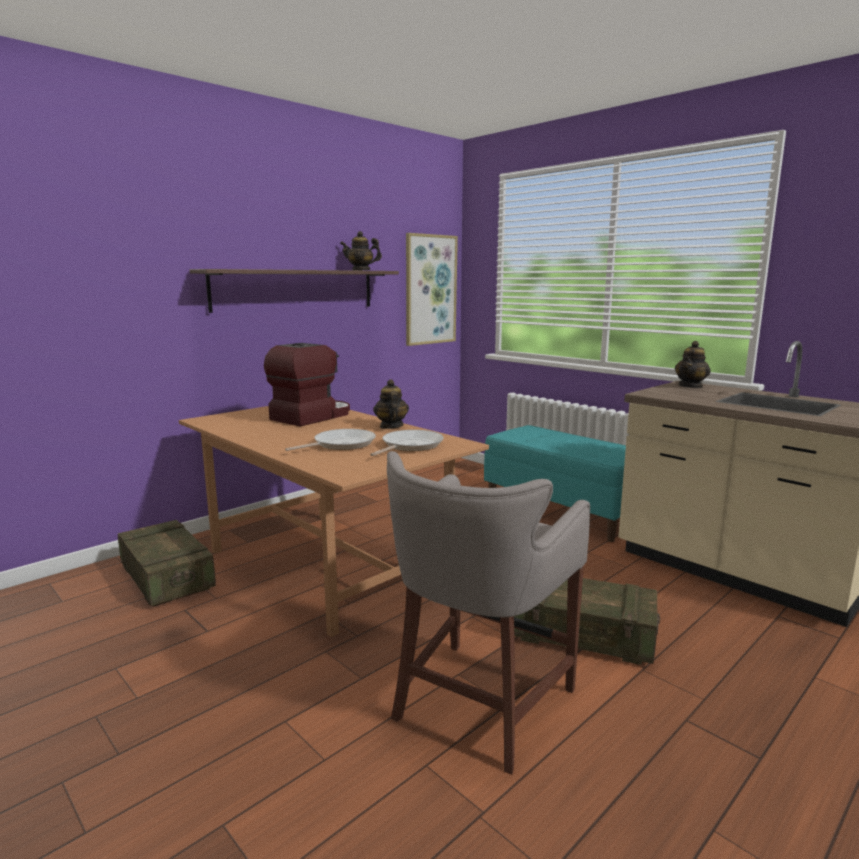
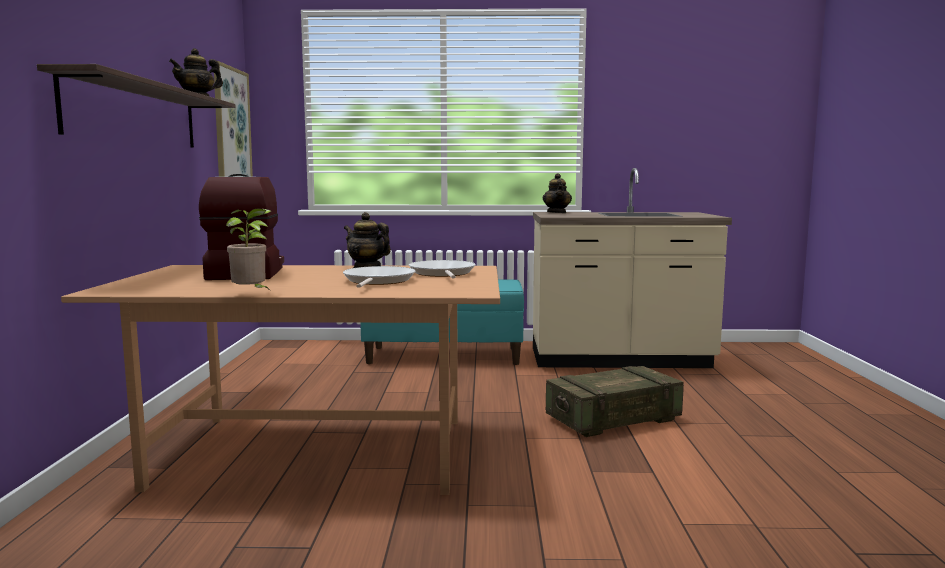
camera: 45 degrees left, 5 degrees down
crate [117,520,216,606] -> none
grey stool [387,451,590,774] -> none
none -> potted plant [226,208,272,292]

